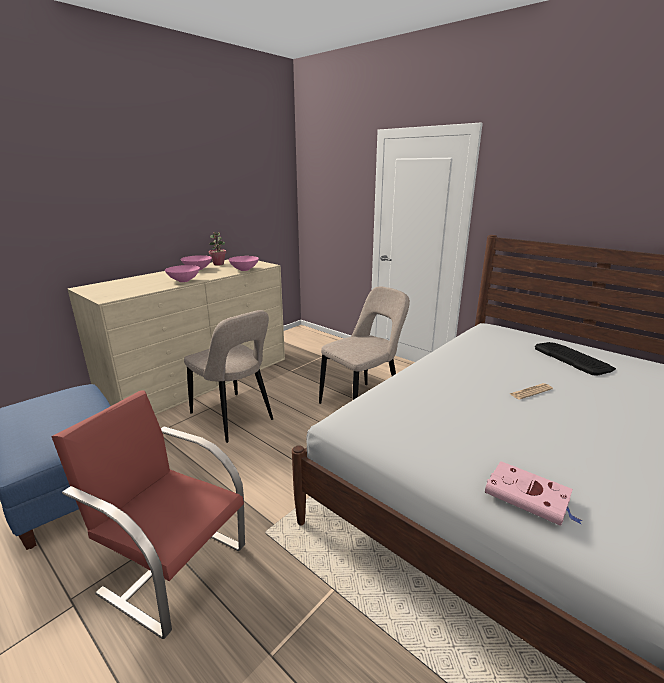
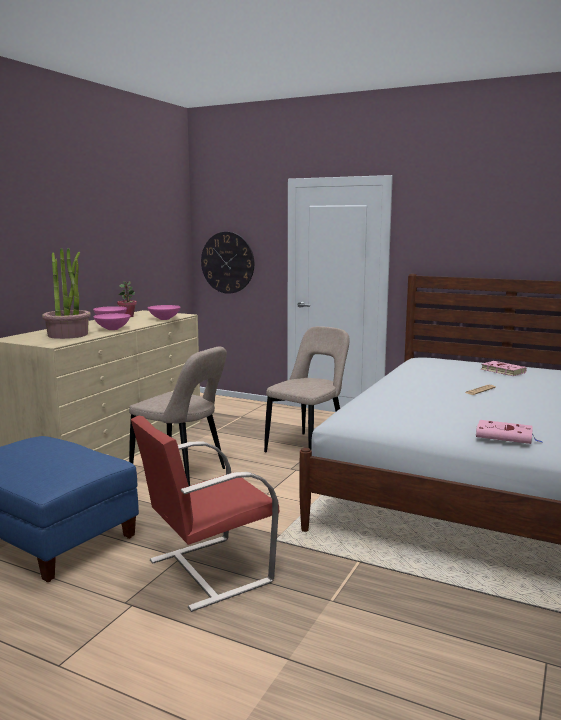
camera: 15 degrees left, 10 degrees down
red chair [51,391,245,639] -> red chair turned 45 degrees counterclockwise [131,416,279,612]
keyboard [535,342,616,376] -> pink book [481,361,527,376]
none -> potted plant [42,248,91,339]
none -> wall clock [201,232,254,294]

